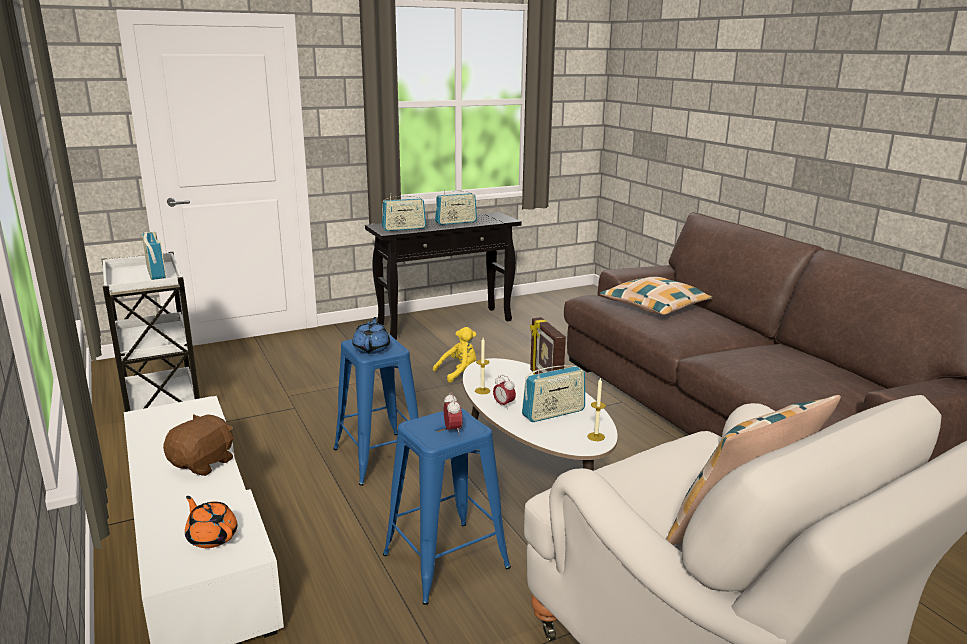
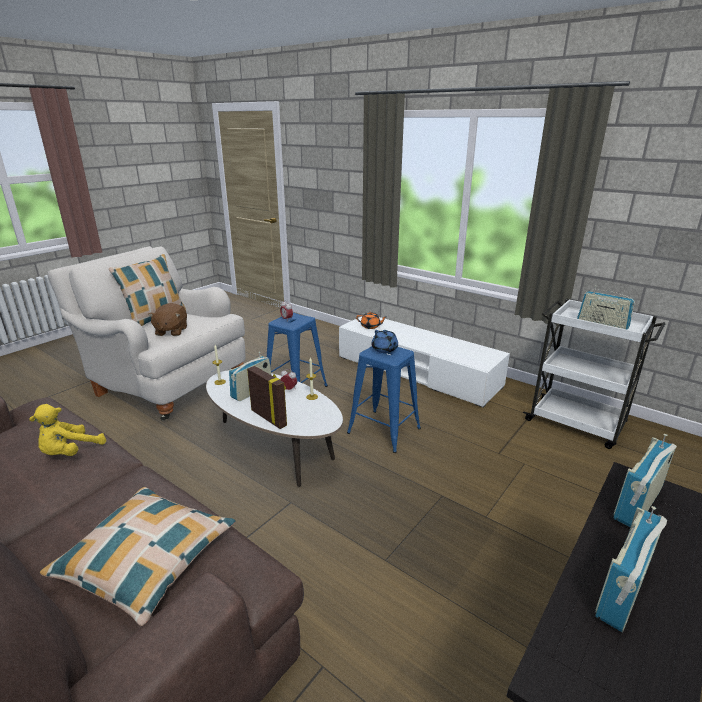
camera: 155 degrees right, 5 degrees up
brown plush toy [163,414,234,476] -> brown plush toy moved to [148,303,187,336]
yellow plush toy [433,327,476,383] -> yellow plush toy moved to [29,404,106,456]

